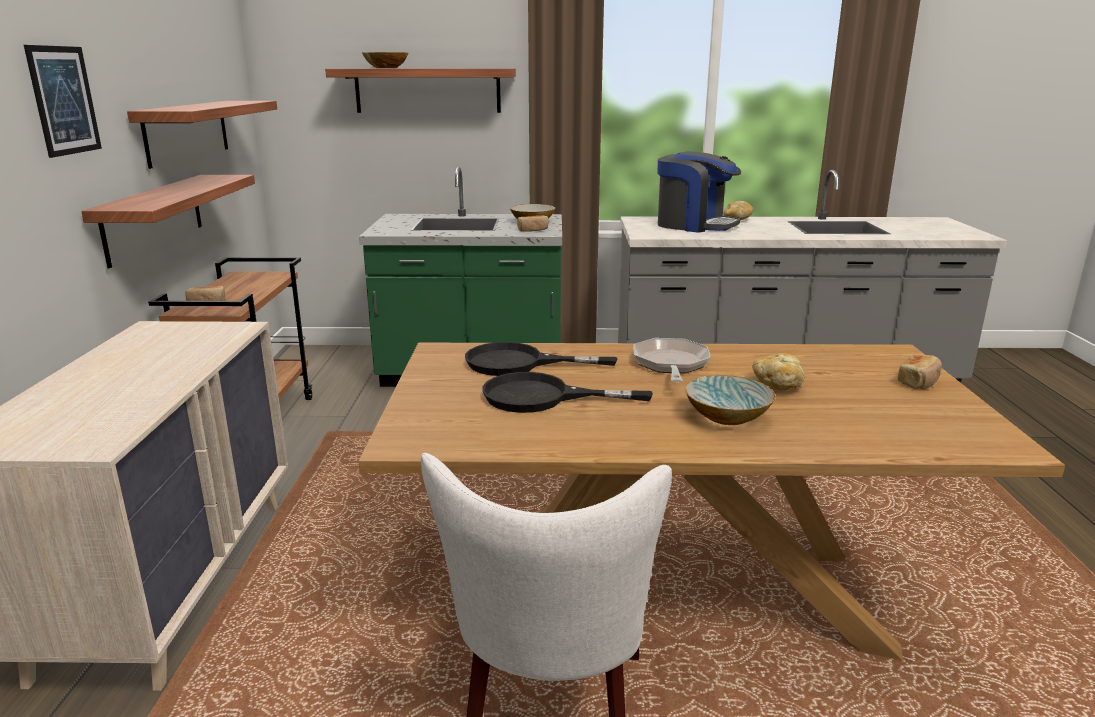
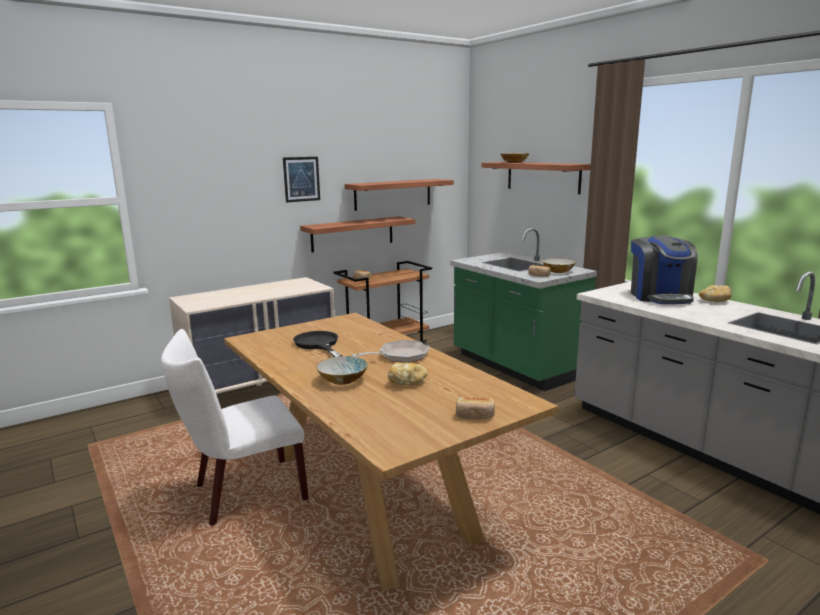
camera: 55 degrees right, 5 degrees down
black frying pan [465,342,617,376] -> none

